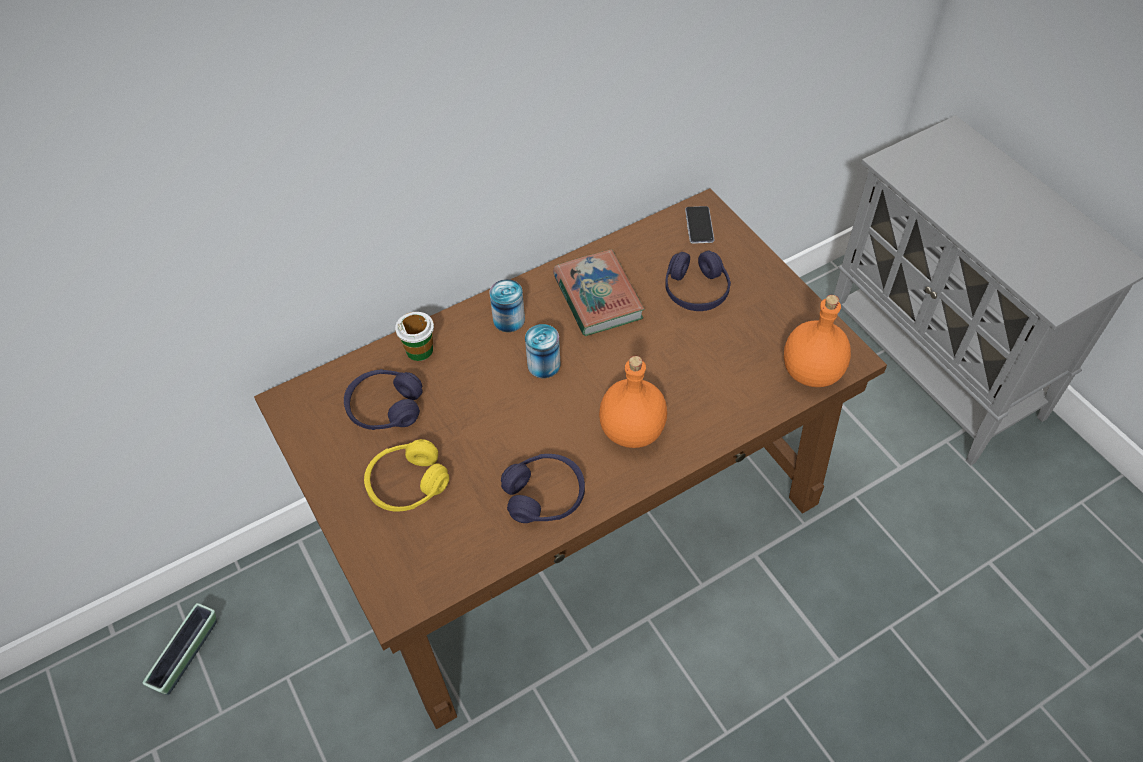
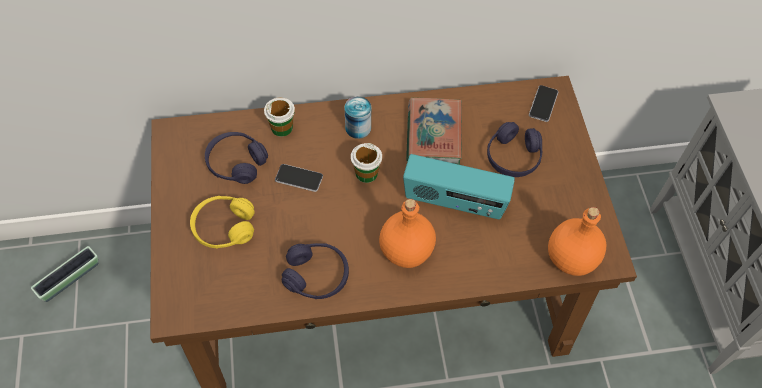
camera: 20 degrees right, 5 degrees up
can [525,324,561,378] -> cup [351,143,382,183]
none -> phone [275,164,323,192]
none -> radio [403,154,515,219]

